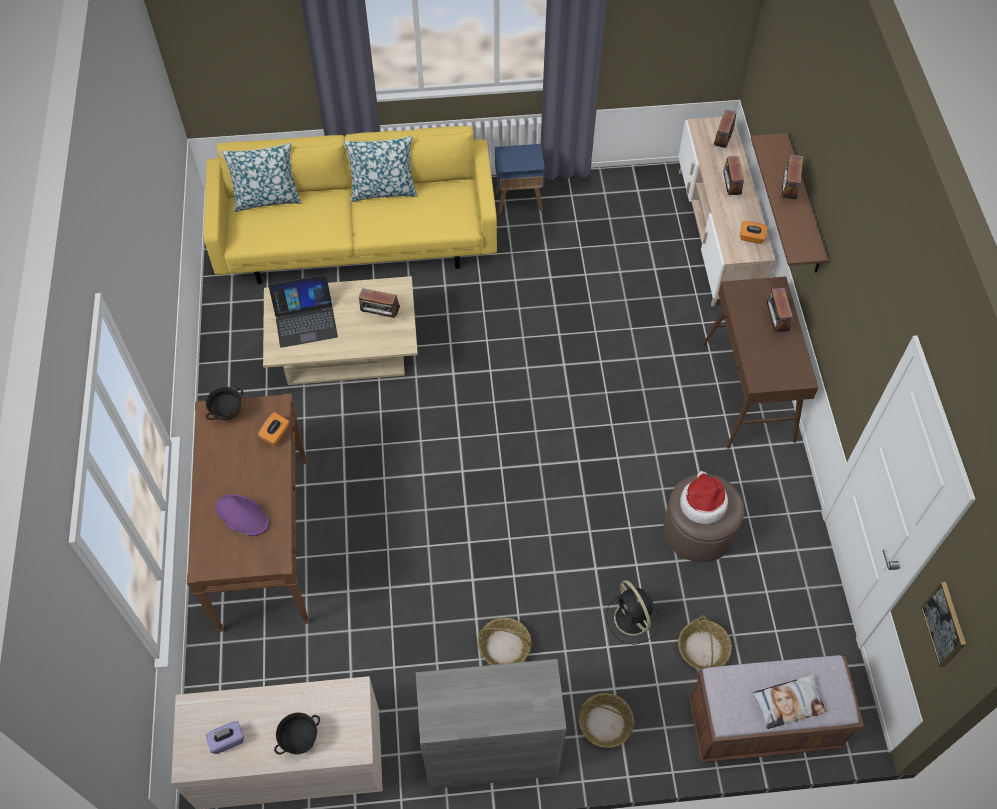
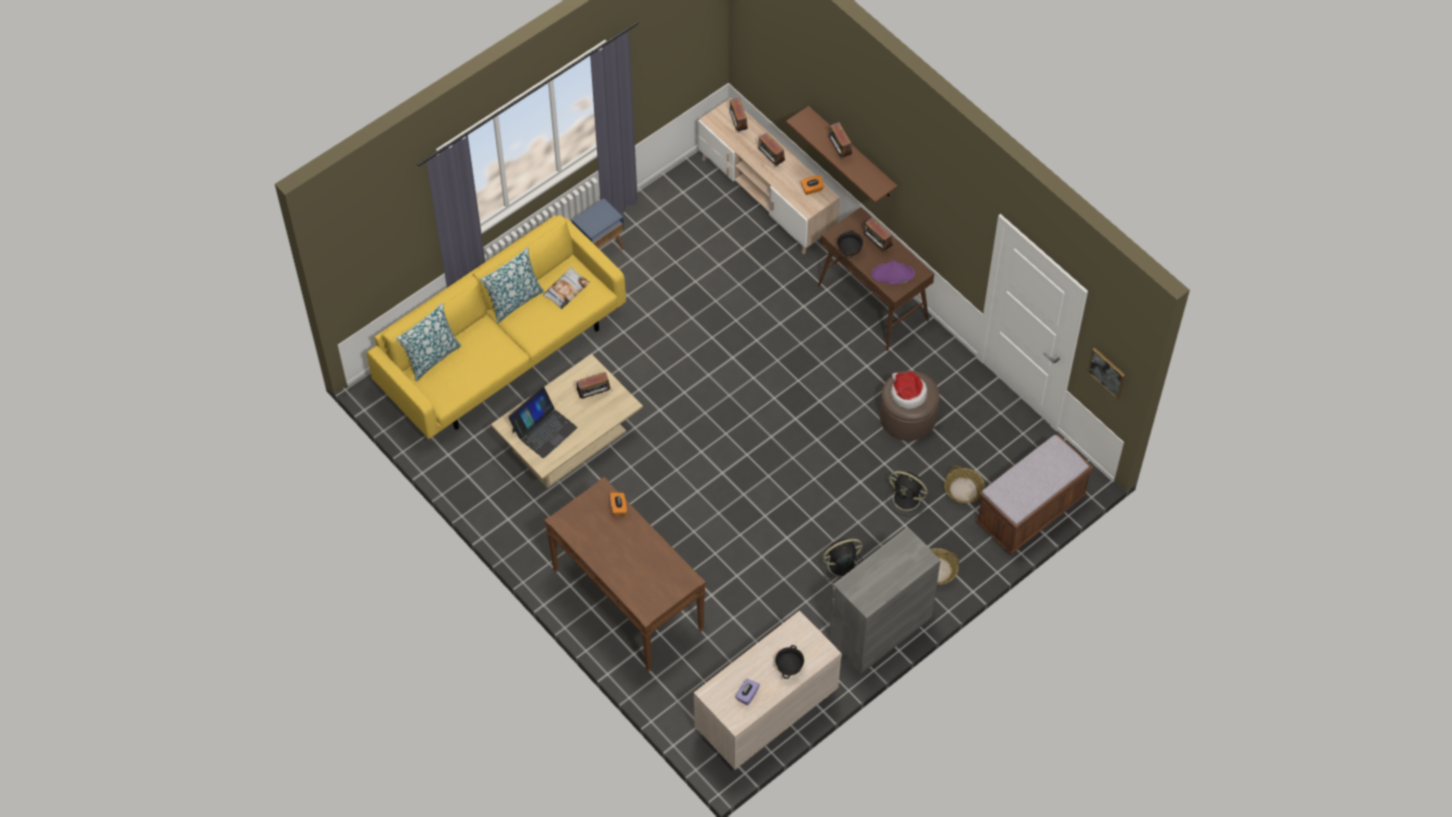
camera: 35 degrees left, 0 degrees up
black bowl [206,386,243,420] -> black bowl moved to [837,230,863,258]
purple hat [216,494,269,536] -> purple hat moved to [871,260,915,285]
basket [478,618,532,665] -> black fan [820,539,863,583]
pillow [753,675,826,729] -> pillow moved to [543,267,590,309]

